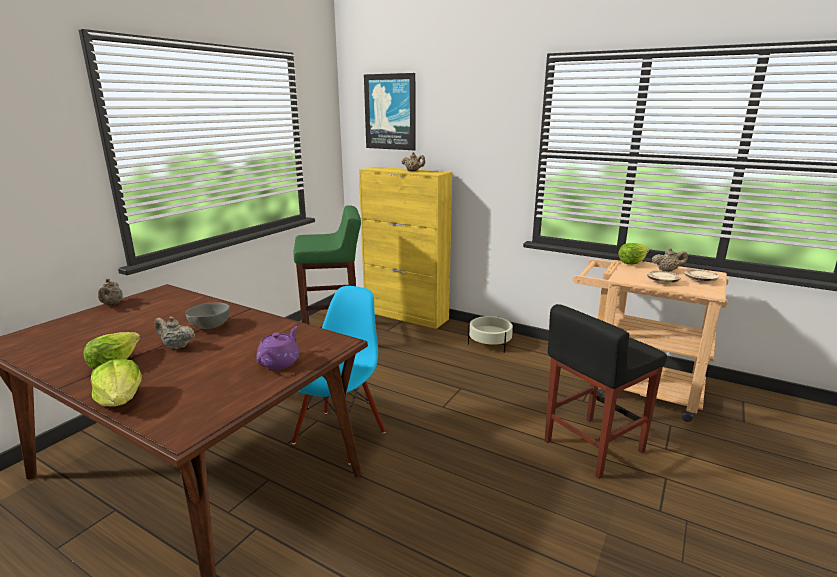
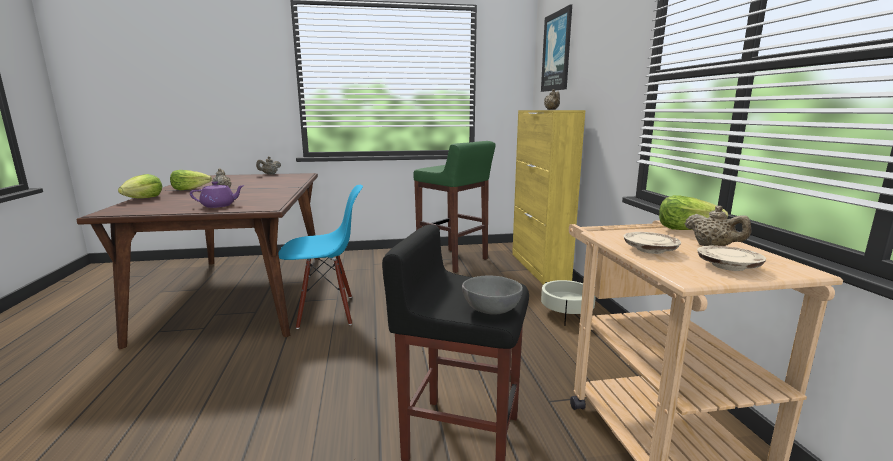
camera: 50 degrees right, 5 degrees down
grey bowl [185,303,230,329] -> grey bowl moved to [462,275,523,315]

